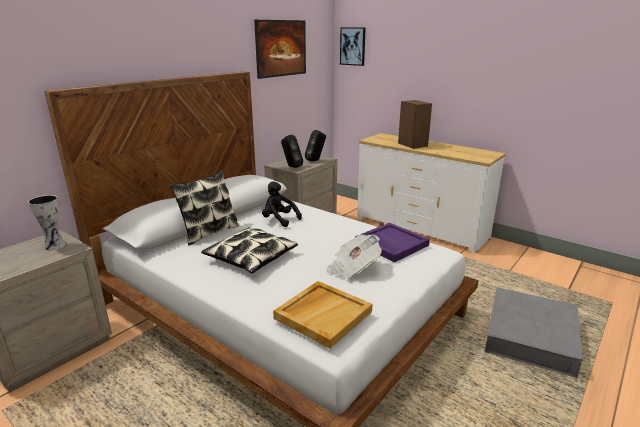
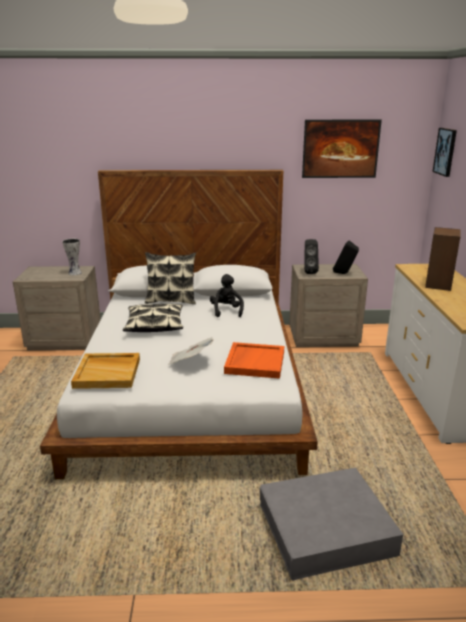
camera: 50 degrees right, 0 degrees up
purple tray [355,223,430,262] -> orange tray [224,342,284,379]

